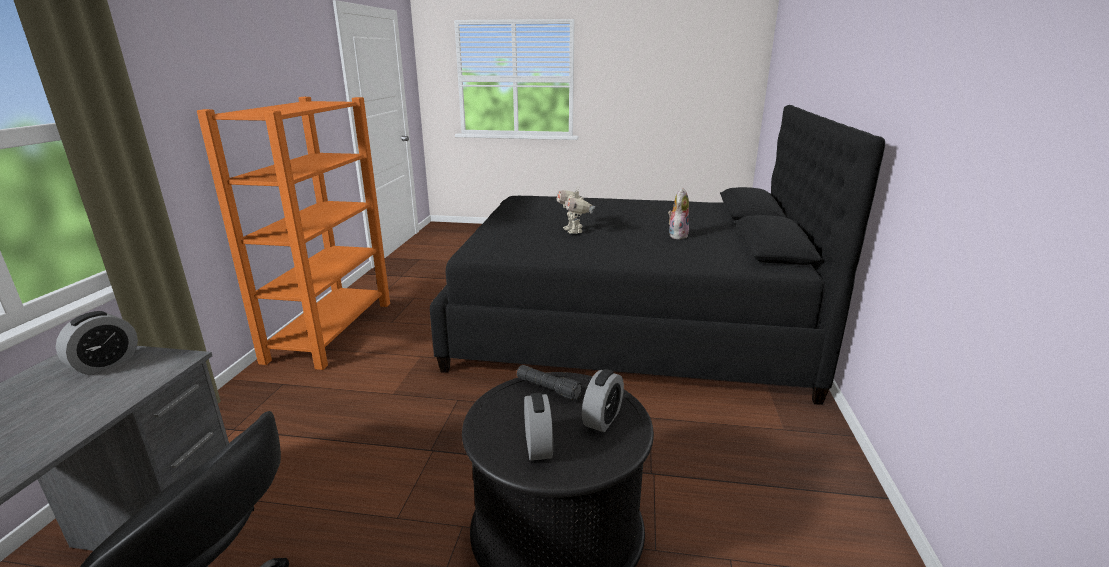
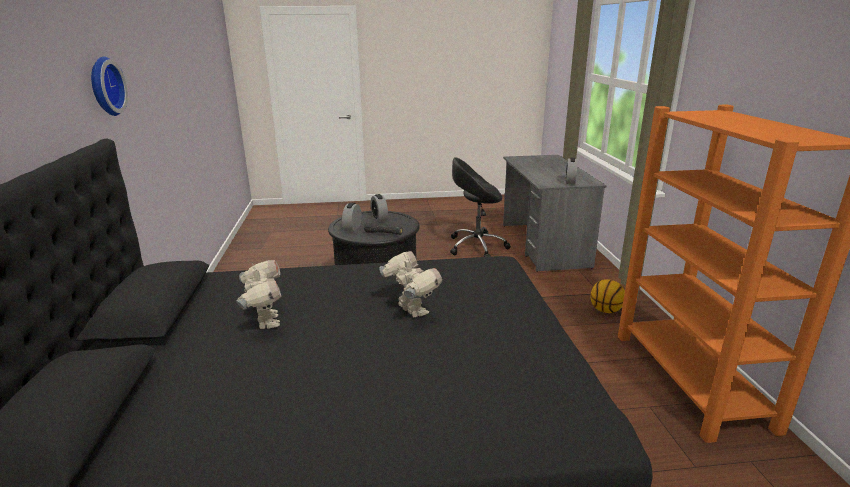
camera: 165 degrees right, 0 degrees up
plush toy [668,188,689,239] -> toy robot [236,260,281,329]
none -> wall clock [91,57,128,116]
none -> basketball [591,279,625,313]

